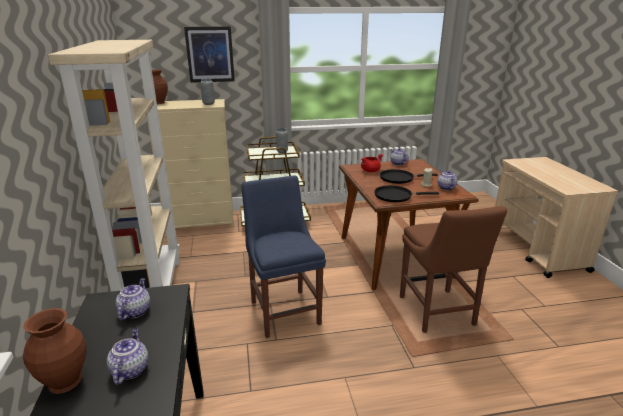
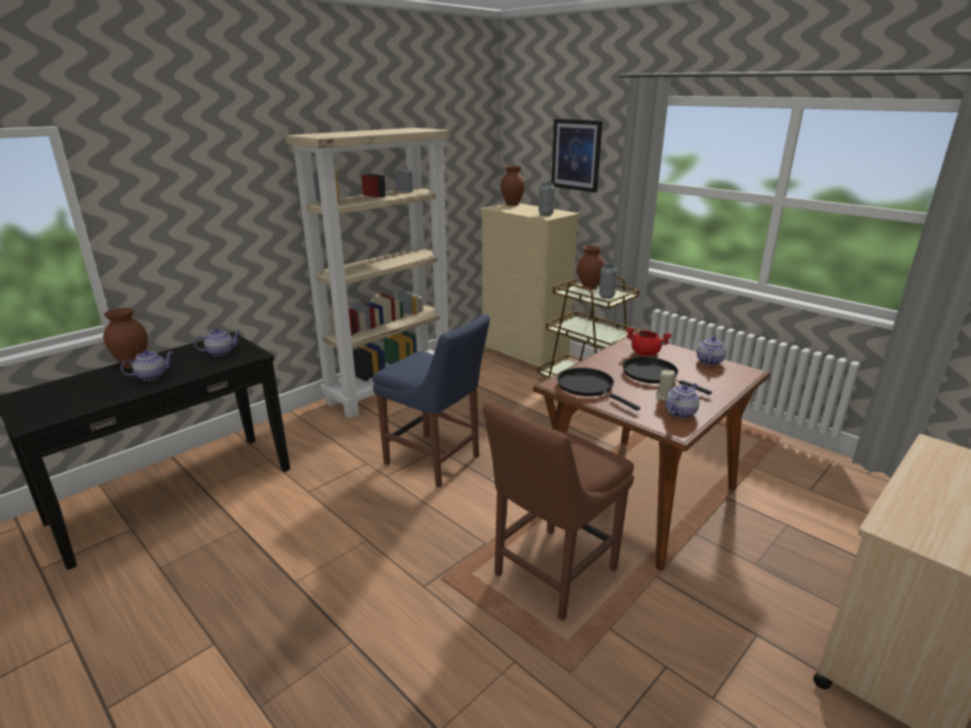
camera: 55 degrees right, 0 degrees up
blue chair [242,175,326,338] -> blue chair turned 90 degrees clockwise [373,314,490,488]
none -> brown vase [577,246,605,290]

